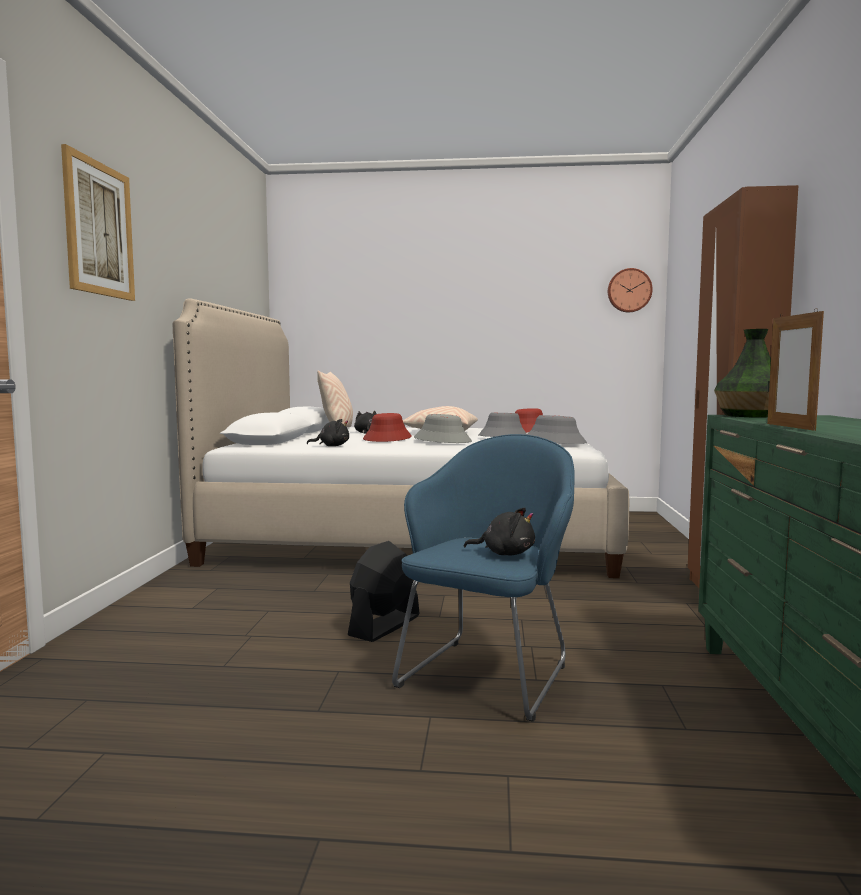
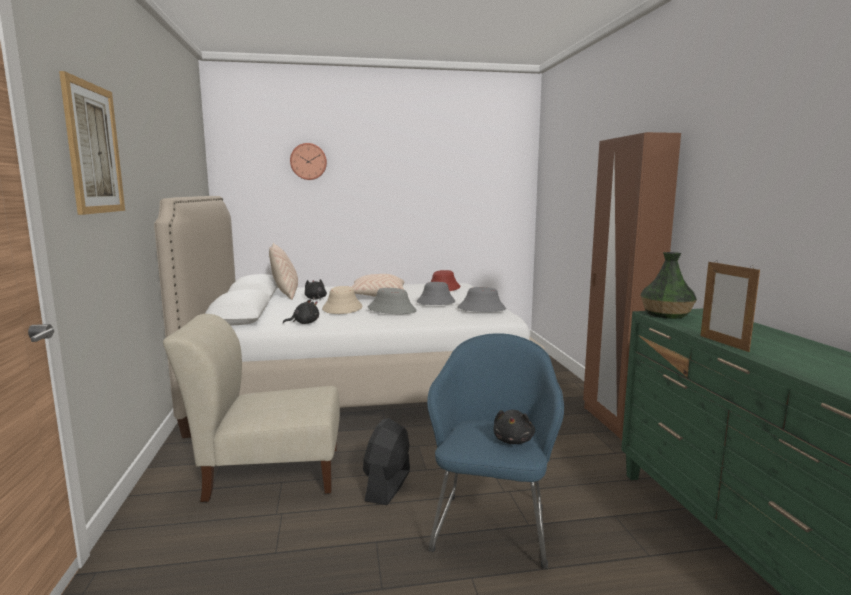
camera: 15 degrees left, 5 degrees up
red hat [363,413,412,442] -> beige hat [322,286,362,314]
black plush toy [464,508,535,556] -> black plush toy turned 105 degrees clockwise [493,410,535,444]
wall clock [608,268,653,312] -> wall clock moved to [290,143,327,180]
none -> beige chair [163,314,340,502]

